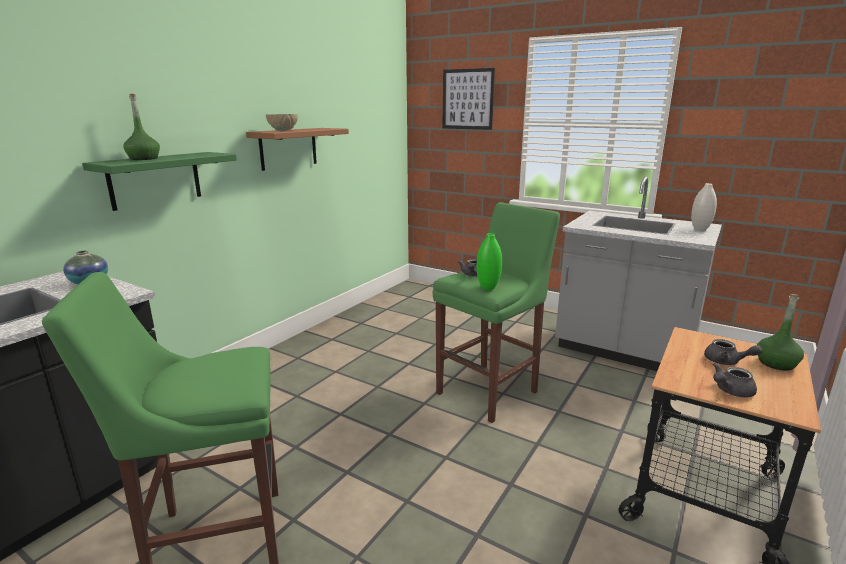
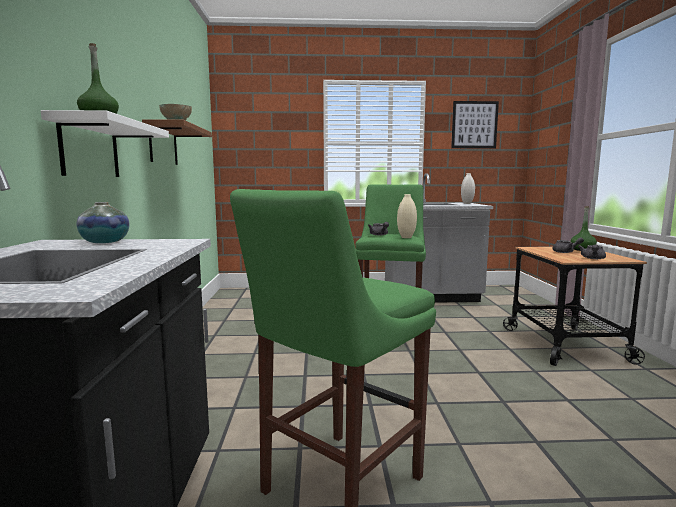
camera: 35 degrees left, 10 degrees down
green shelf [82,152,237,211] -> white shelf [41,110,169,177]
picture [442,68,495,130] -> picture moved to [451,101,499,148]
green vase [477,233,502,290] -> beige vase [397,194,417,238]

